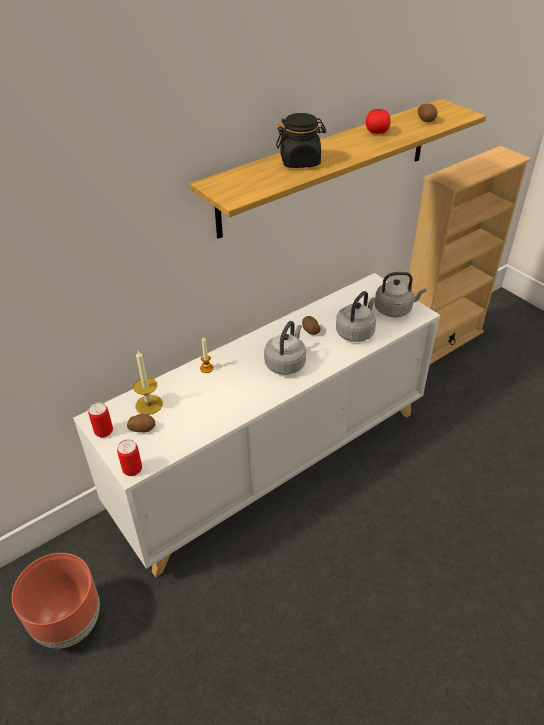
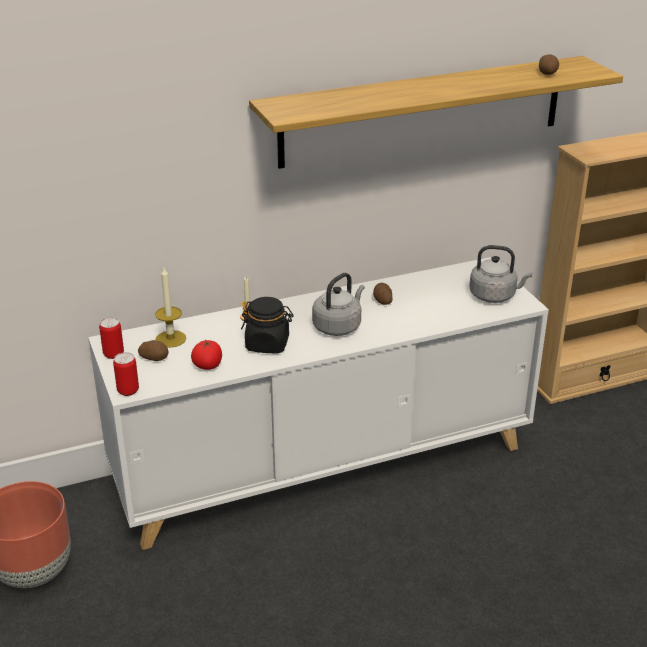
camera: 15 degrees right, 10 degrees down
black jar [276,113,327,168] -> black jar moved to [241,297,294,353]
grey kettle [336,291,376,342] -> none
tomato [366,109,391,134] -> tomato moved to [191,340,222,370]

